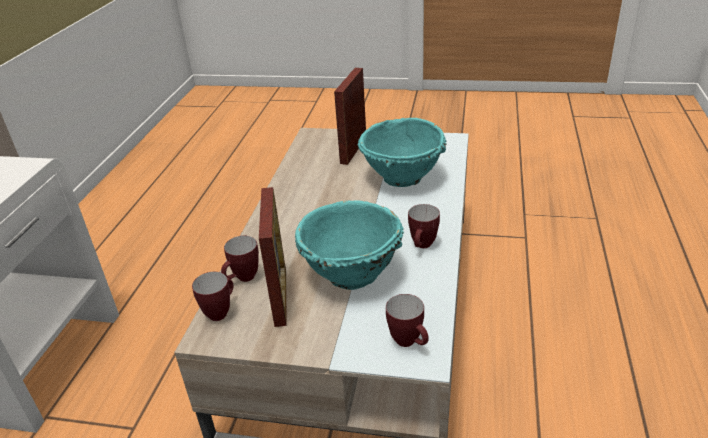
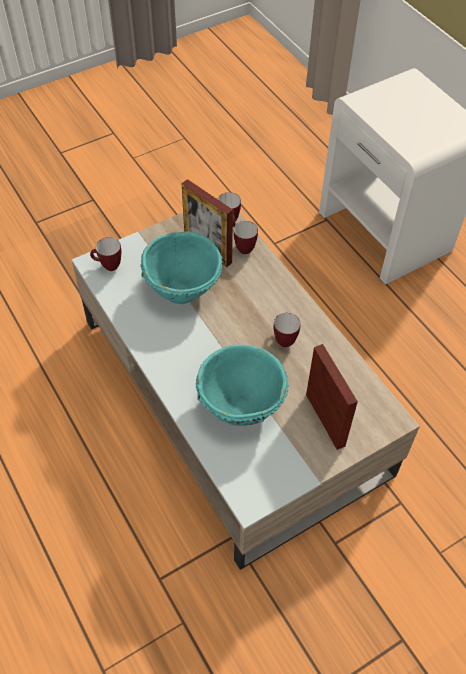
camera: 135 degrees right, 20 degrees up
mug [408,204,440,248] -> mug moved to [273,313,301,347]

